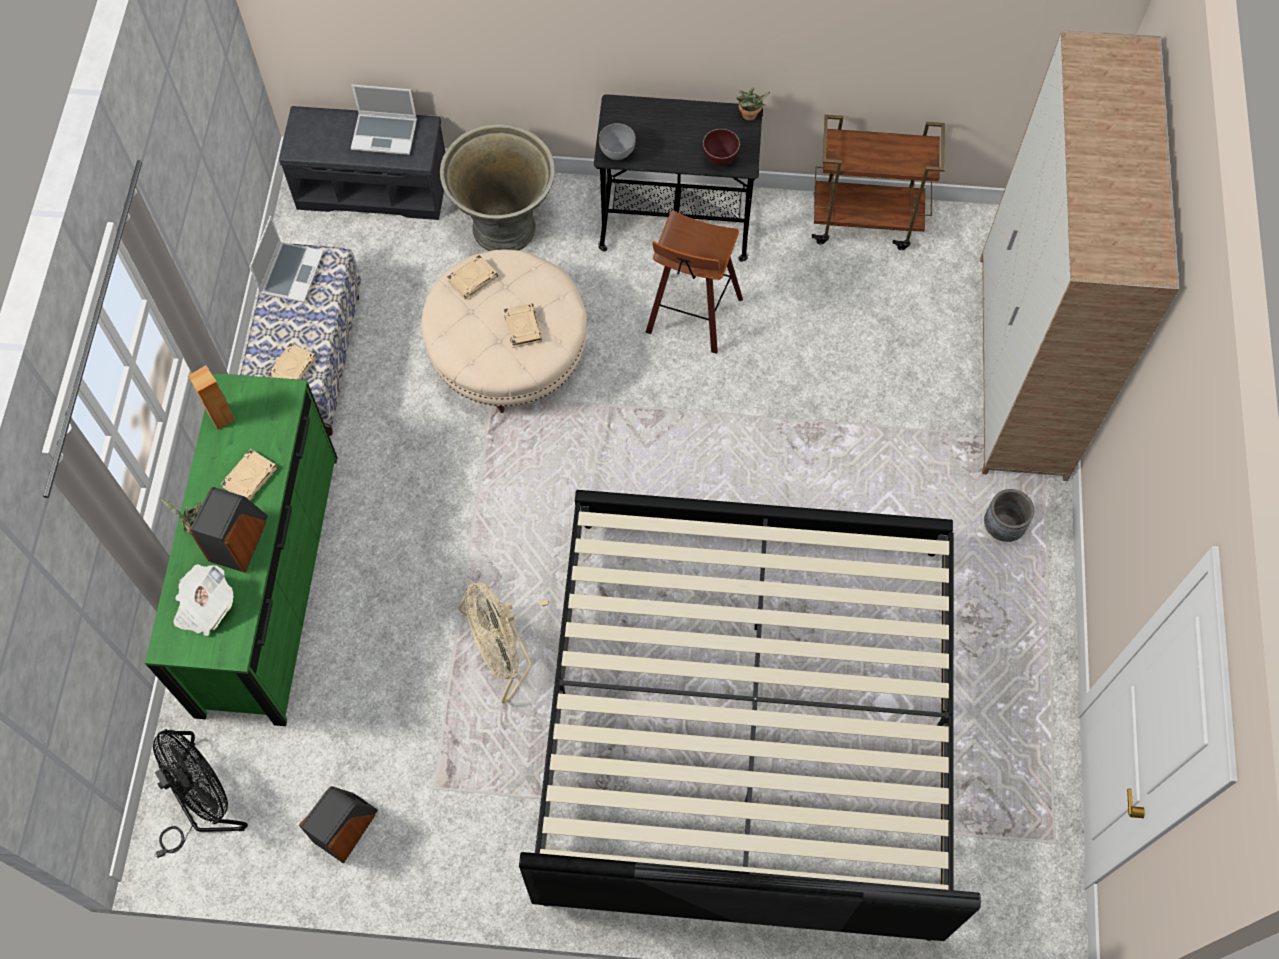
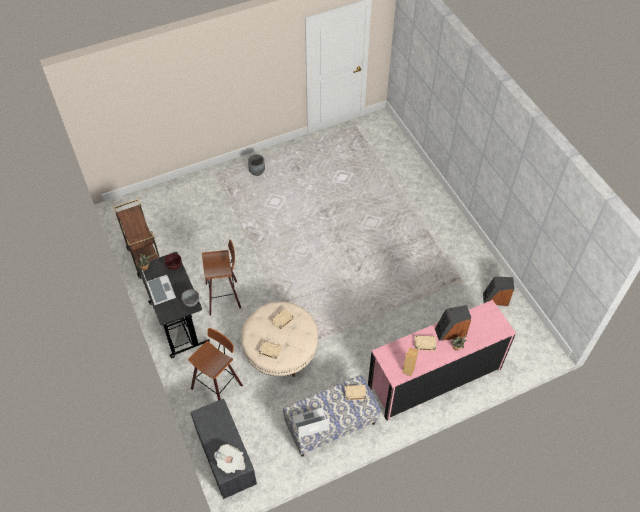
camera: 120 degrees left, 10 degrees down
green dresser [145,373,338,726] -> pink dresser [368,300,516,421]
black fan [153,729,248,858] -> none
newspaper [173,564,233,636] -> newspaper moved to [214,444,245,473]
laptop [351,85,417,155] -> laptop moved to [142,270,176,305]
grey planter [440,124,555,251] -> stool [188,328,243,400]
beige fan [458,583,549,703] -> none
bed [519,490,981,941] -> none
white wardrobe [980,29,1179,481] -> none

